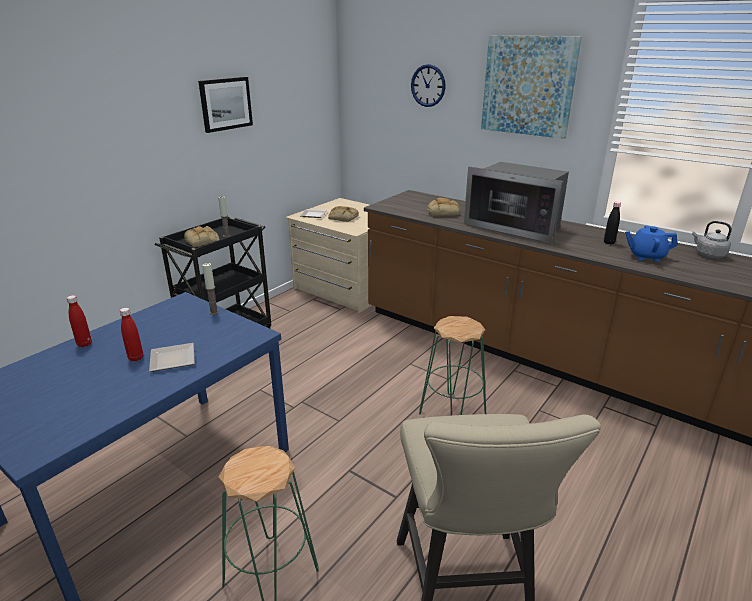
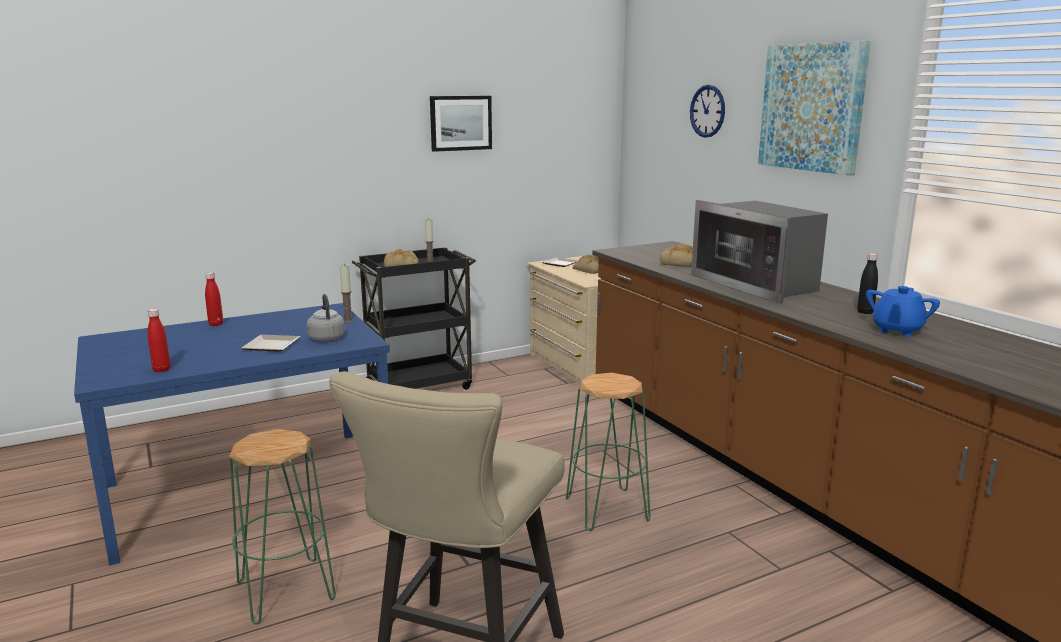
camera: 25 degrees right, 10 degrees down
red bottle [120,308,143,361] -> red bottle moved to [148,309,170,372]
blue teapot [625,225,677,262] -> blue teapot turned 90 degrees counterclockwise [866,286,940,337]
grey kettle [692,221,732,258] -> grey kettle moved to [307,294,345,341]

